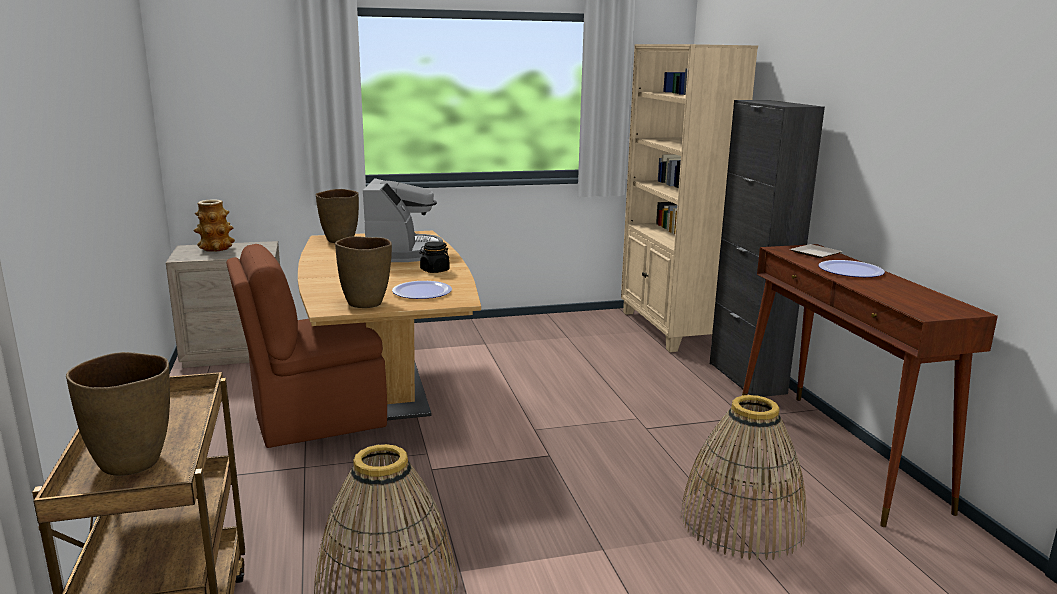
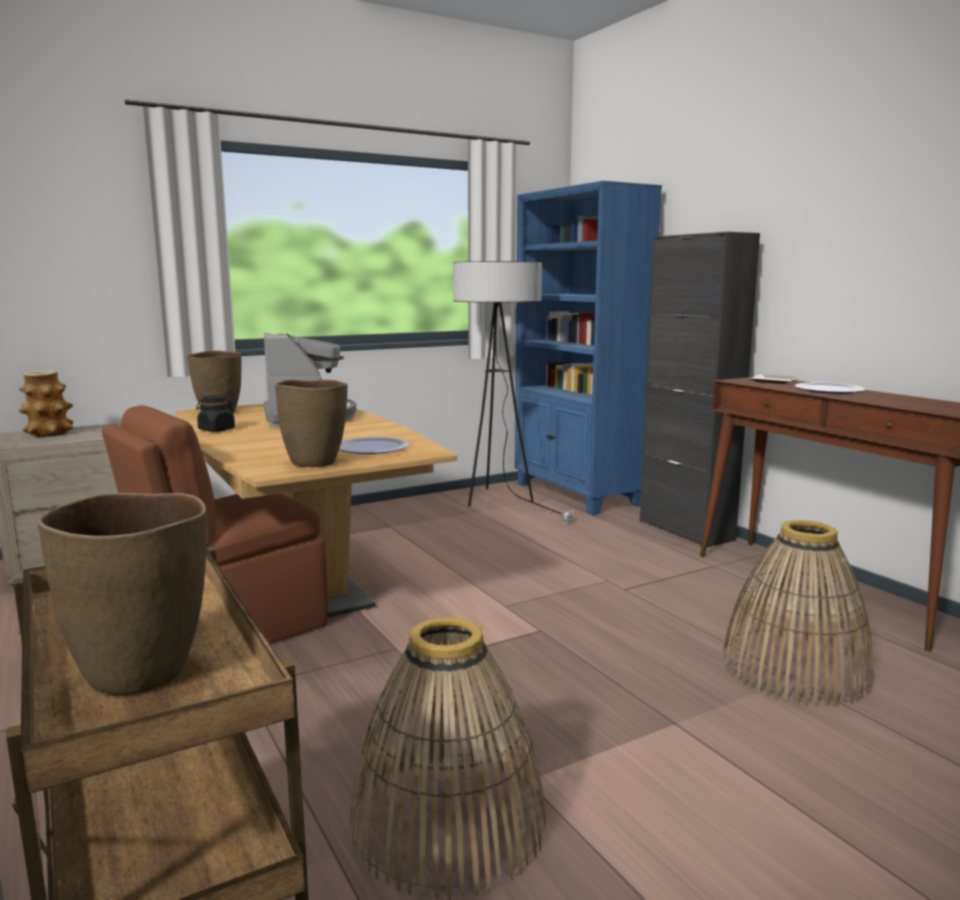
camera: 15 degrees left, 5 degrees down
black jar [419,241,449,273] -> black jar moved to [196,395,235,432]
beige bookcase [621,44,758,352] -> blue bookcase [515,181,662,515]
none -> floor lamp [453,261,575,524]

